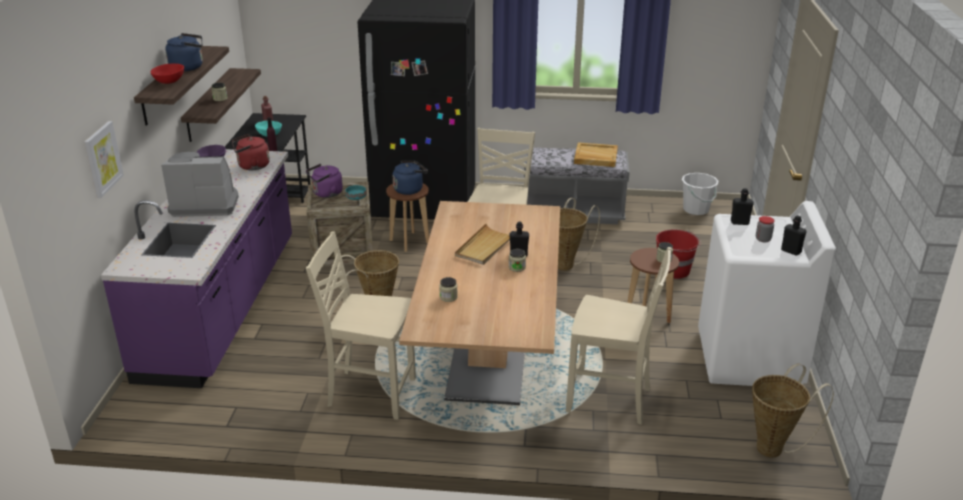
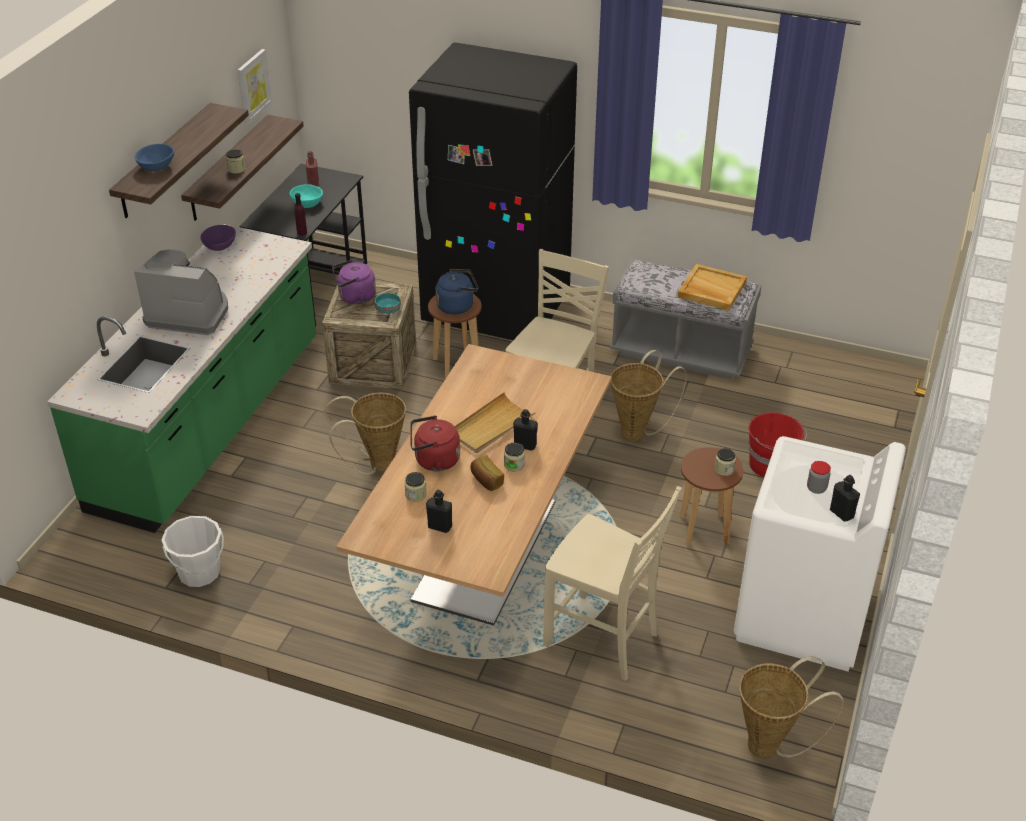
camera: 15 degrees right, 10 degrees up
picture [84,121,124,198] -> picture moved to [238,49,272,123]
purple counter [101,149,292,388] -> green counter [47,224,316,533]
red bowl [151,64,184,84] -> blue bowl [135,144,174,171]
blue kettle [165,33,203,71] -> none
red kettle [232,134,270,170] -> red kettle moved to [410,415,460,471]
beige chair [306,231,416,420] -> none
white bucket [682,173,719,215] -> white bucket moved to [162,516,224,587]
black bottle [731,188,754,225] -> black bottle moved to [426,490,452,533]
none -> bread [470,455,504,491]

